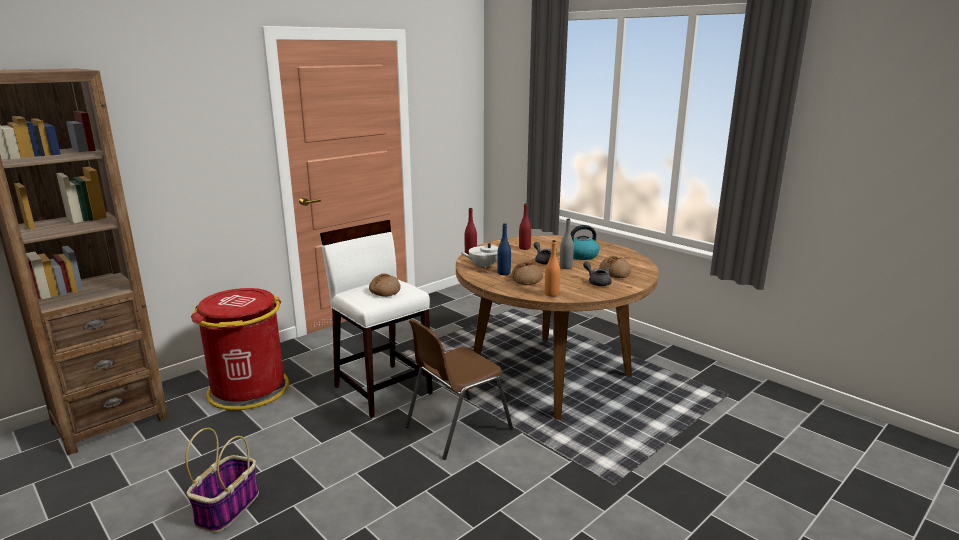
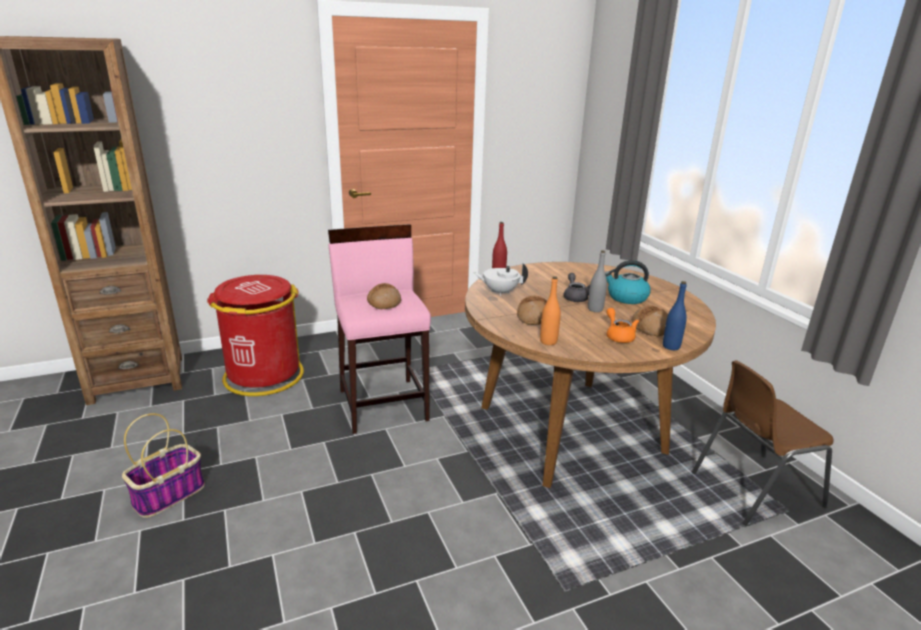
camera: 20 degrees right, 5 degrees up
white stool [320,220,432,418] -> pink stool [328,224,431,434]
brown chair [405,319,513,460] -> brown chair moved to [692,360,833,526]
blue bottle [497,223,511,275] -> blue bottle moved to [663,281,687,350]
red bottle [519,203,531,250] -> none
grey teapot [583,262,612,286] -> orange teapot [606,308,639,343]

